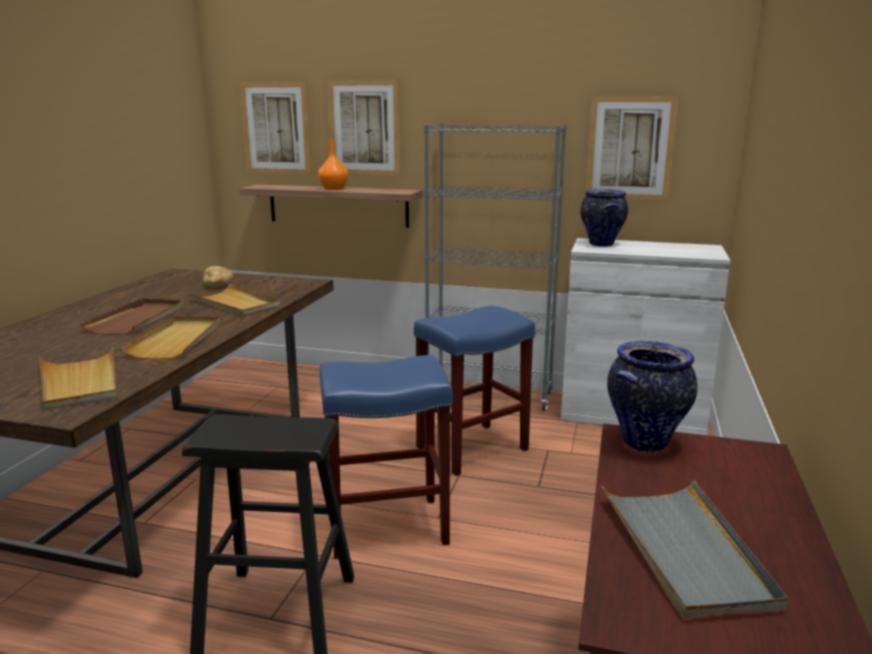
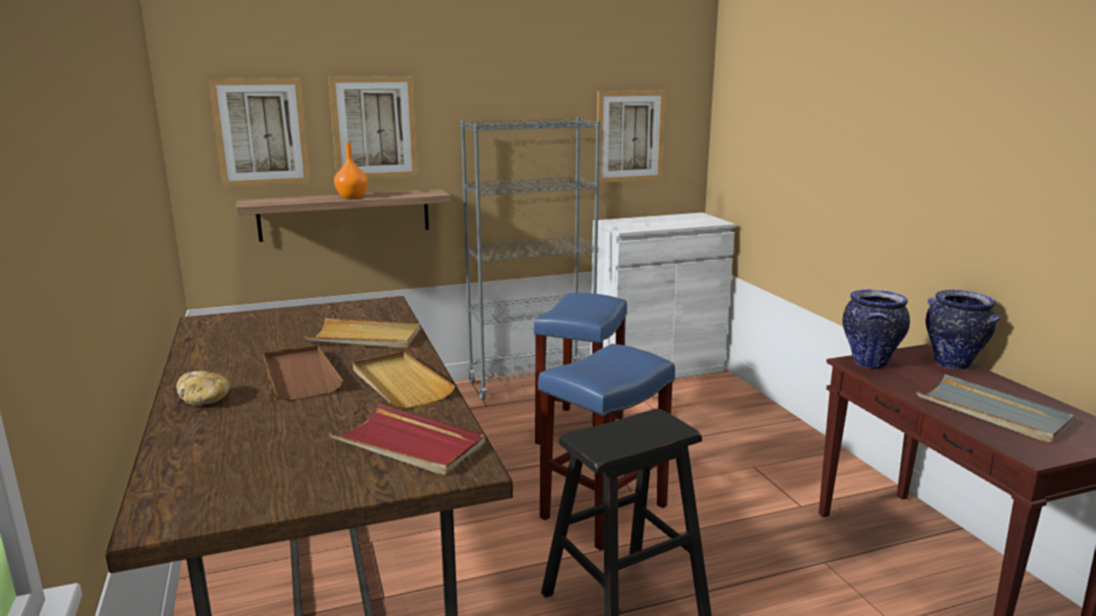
camera: 35 degrees left, 0 degrees up
beige tray [40,347,117,410] -> red tray [327,403,485,475]
bread [203,266,233,287] -> bread moved to [176,371,230,406]
vase [580,189,628,247] -> vase moved to [926,290,1001,370]

